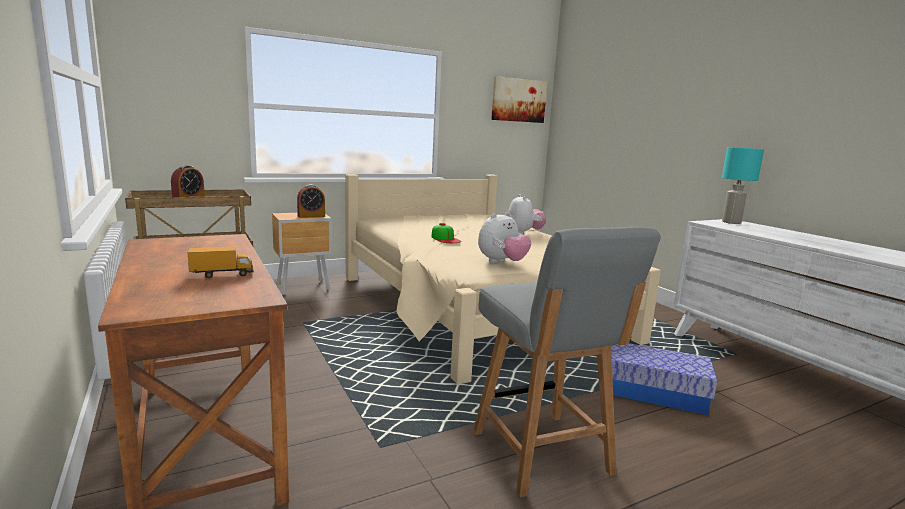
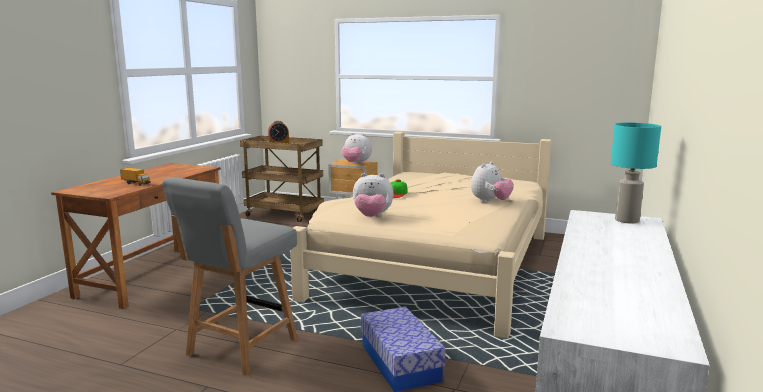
camera: 50 degrees right, 0 degrees up
alarm clock [297,184,325,218] -> plush toy [342,133,372,164]
picture [491,76,547,123] -> none

